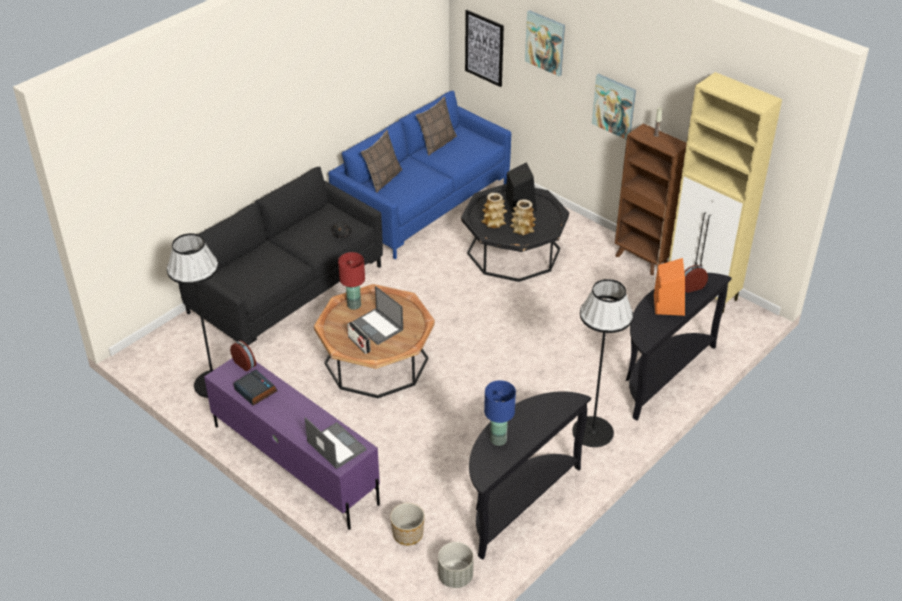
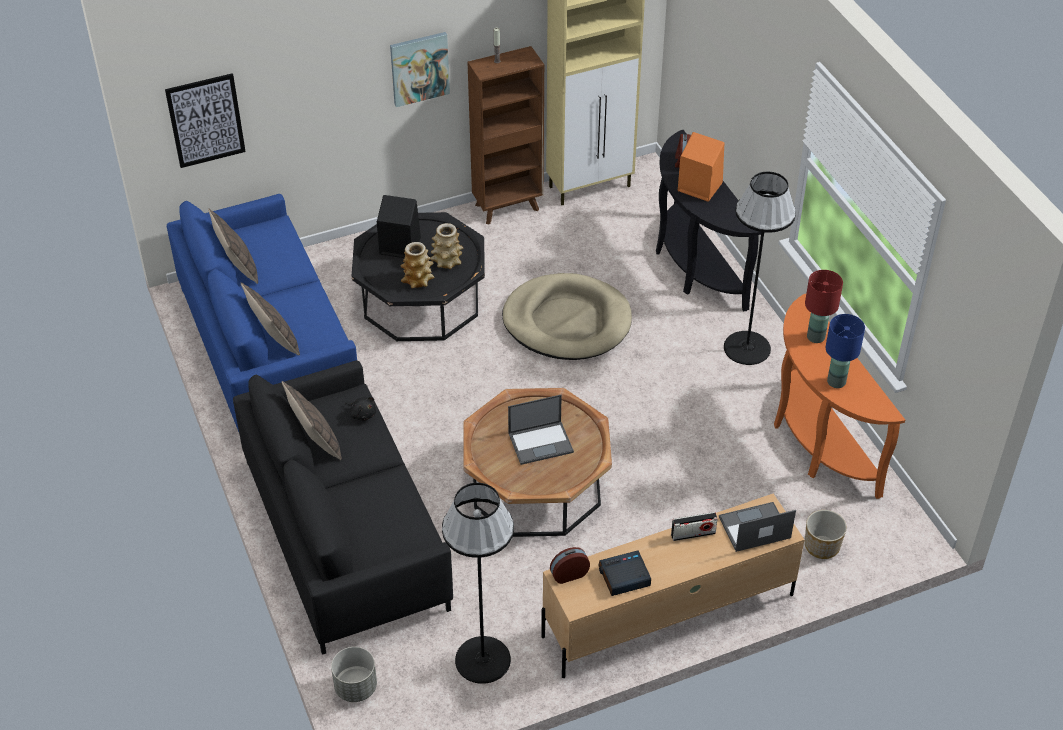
camera: 65 degrees left, 5 degrees up
purple tv stand [204,358,380,530] -> beige tv stand [541,493,805,678]
red table lamp [338,252,365,310] -> red table lamp moved to [805,270,843,343]
radio [347,322,371,354] -> radio moved to [671,512,718,541]
grey planter [438,542,474,588] -> grey planter moved to [331,647,377,702]
black console table [469,391,591,560] -> orange console table [774,294,905,499]
picture [525,10,565,76] -> none
none -> pillow [282,381,342,460]
none -> beige dog bed [502,273,632,360]

